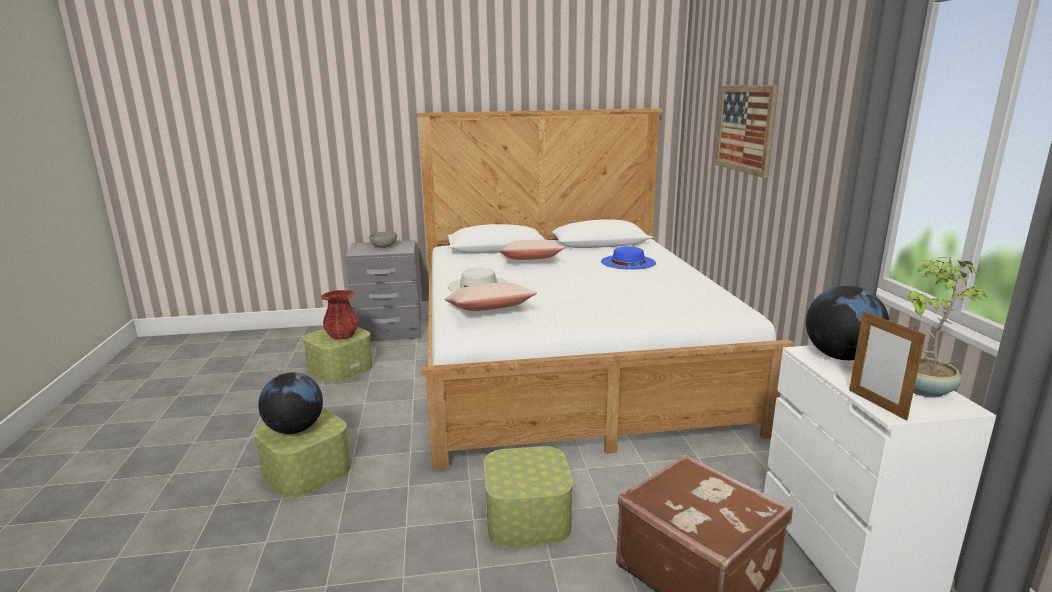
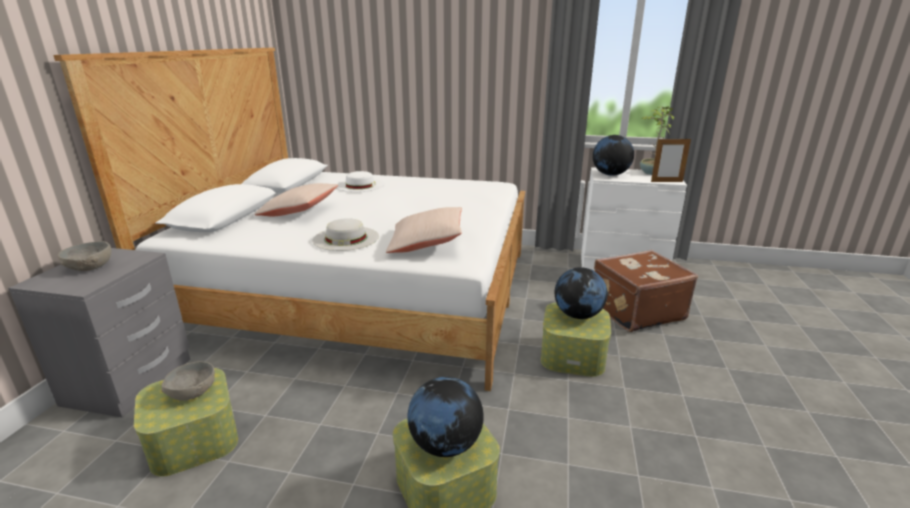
camera: 70 degrees left, 5 degrees up
red vase [321,290,358,340] -> grey bowl [161,361,215,401]
blue hat [601,246,656,270] -> white hat [337,171,384,192]
picture [715,85,778,178] -> none
none -> globe [555,267,608,319]

